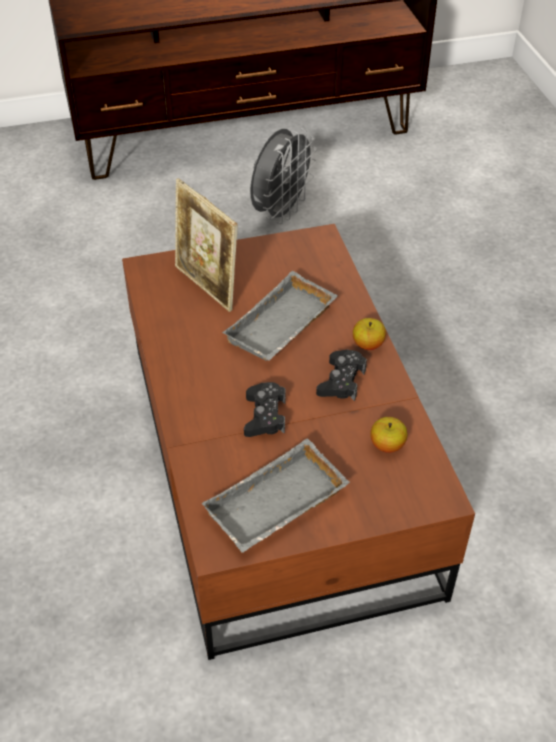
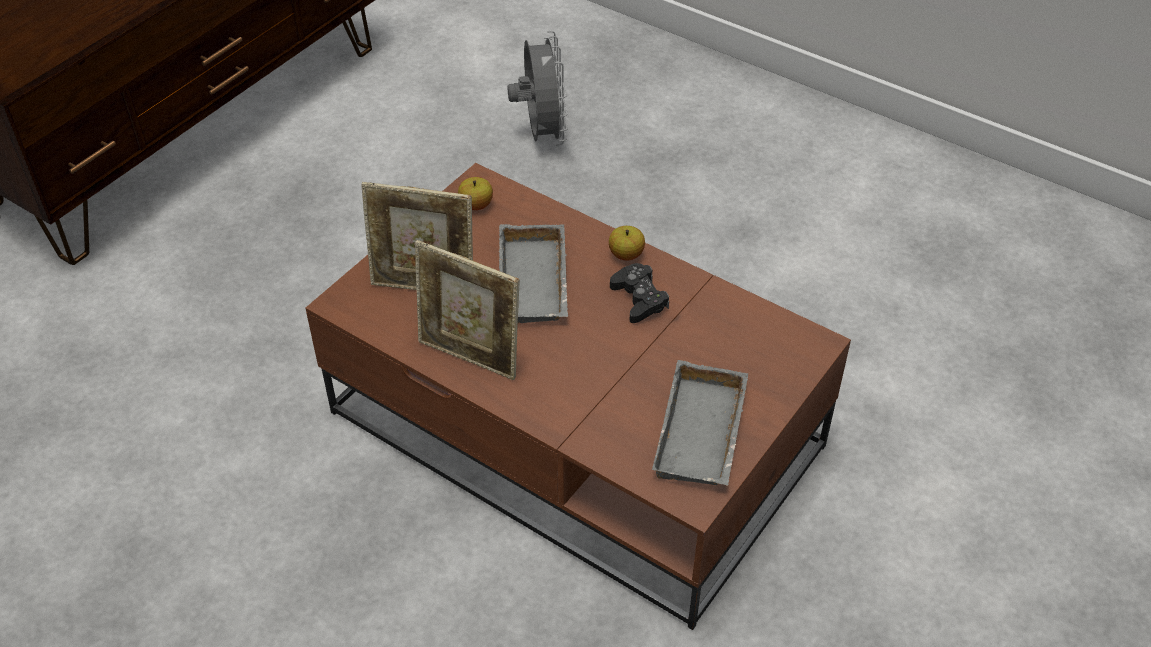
camera: 40 degrees left, 0 degrees up
black game controller [244,382,286,437] -> none
grey fan [250,128,317,224] -> grey fan moved to [507,31,568,146]
apple [371,417,408,453] -> apple moved to [458,177,493,210]
none -> picture frame [415,240,520,380]

